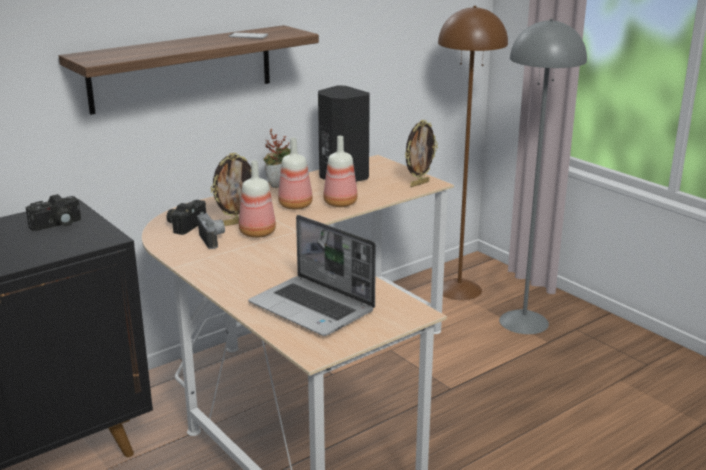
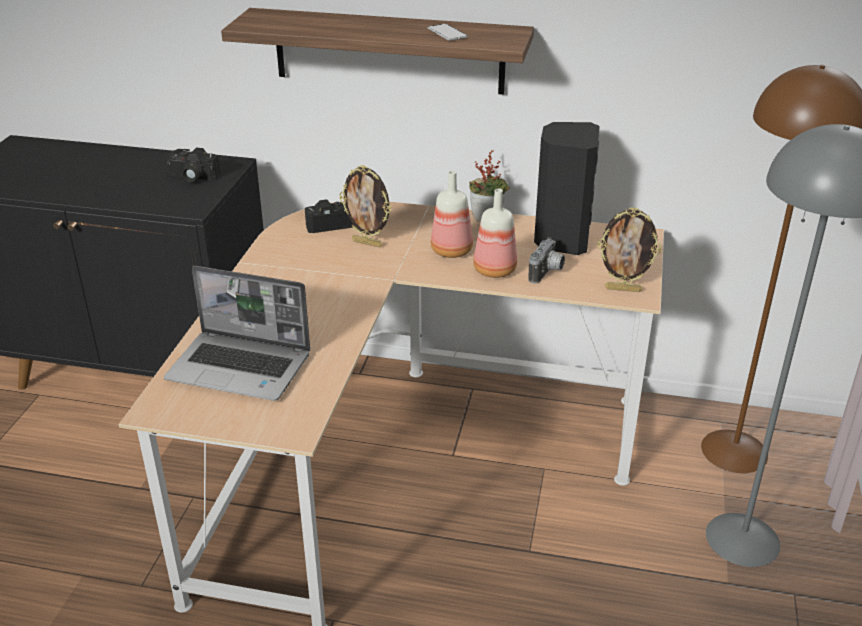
camera: 50 degrees right, 10 degrees up
camera [197,212,225,249] -> camera moved to [529,237,565,284]
bottle [239,161,276,238] -> none
laptop [248,215,376,336] -> laptop turned 75 degrees counterclockwise [164,266,310,401]

